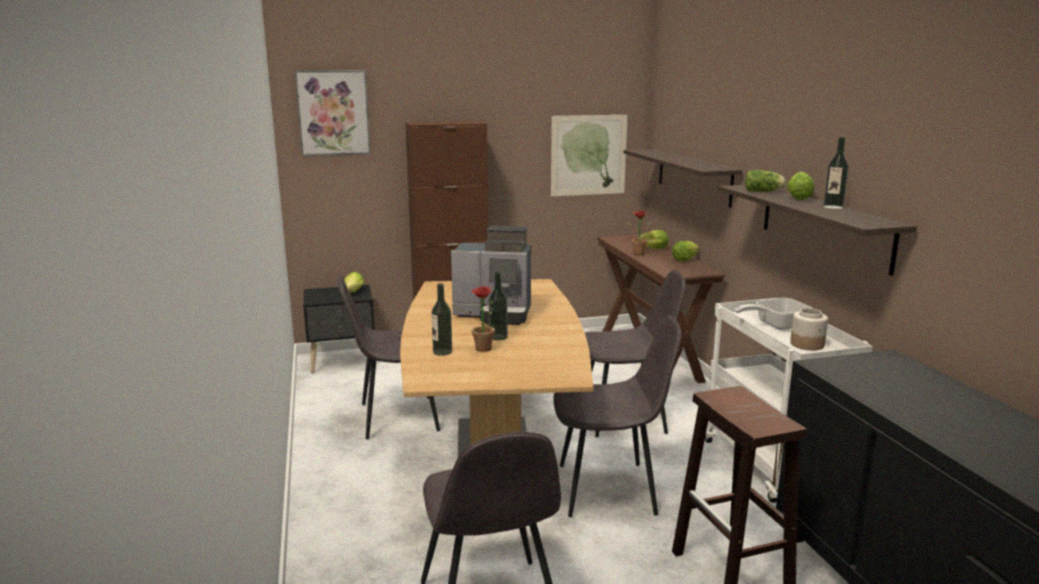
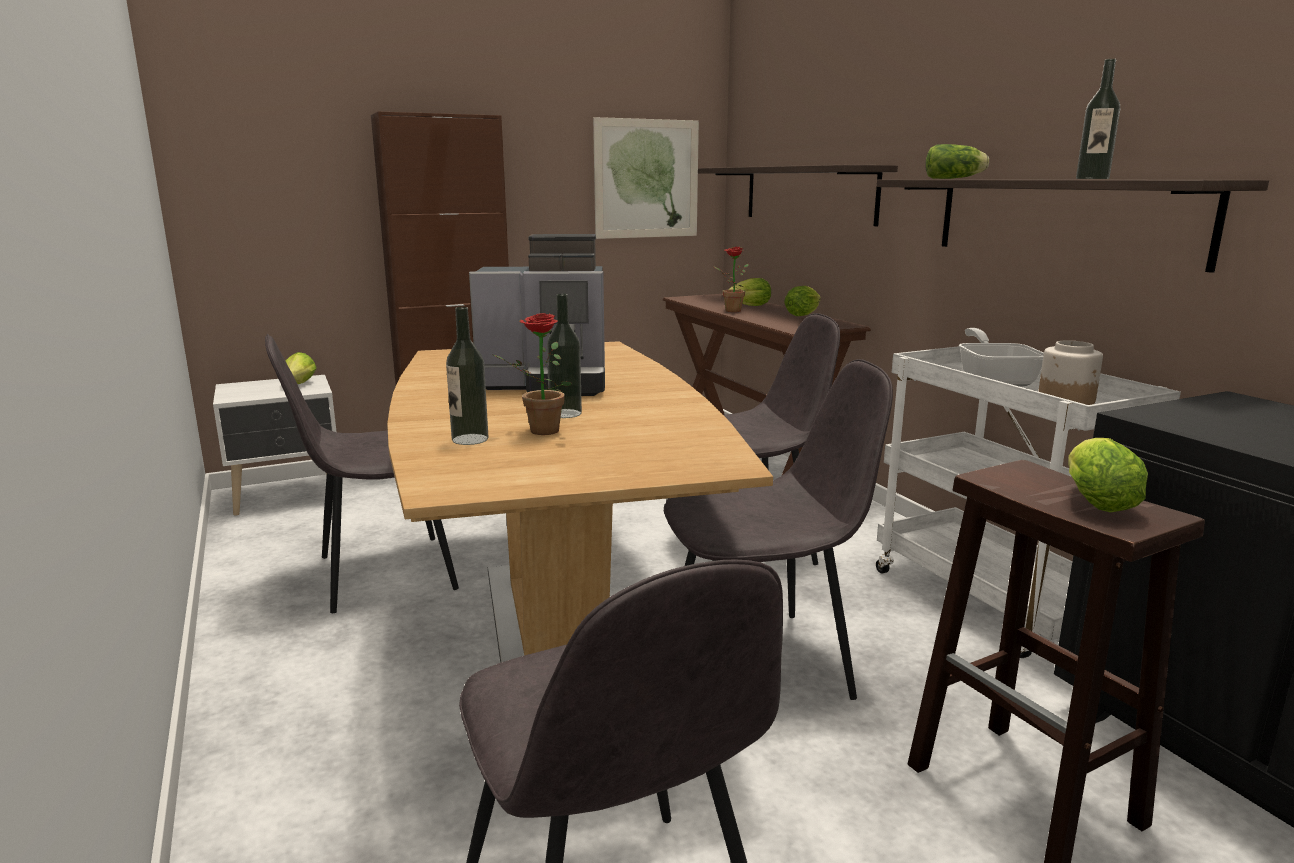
camera: 10 degrees left, 0 degrees up
picture [295,70,371,156] -> none
black nightstand [303,285,375,373] -> white nightstand [213,375,337,516]
frying pan [735,298,812,330] -> frying pan turned 120 degrees clockwise [959,328,1044,386]
lettuce [787,172,814,200] -> lettuce moved to [1068,438,1148,512]

